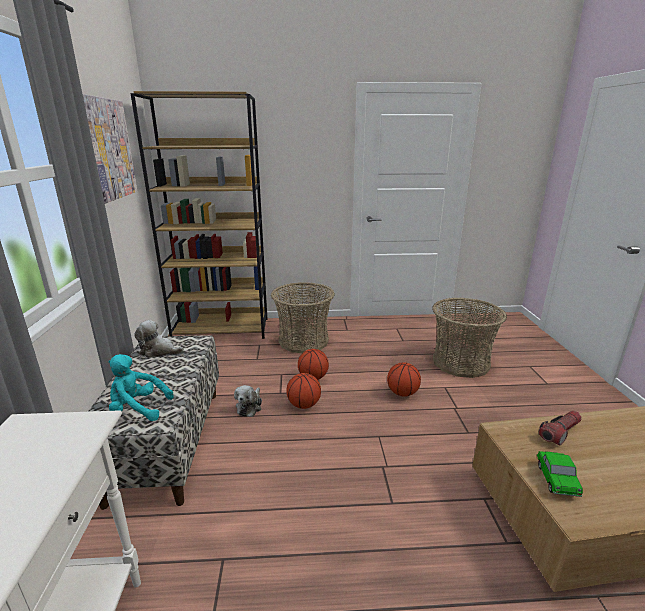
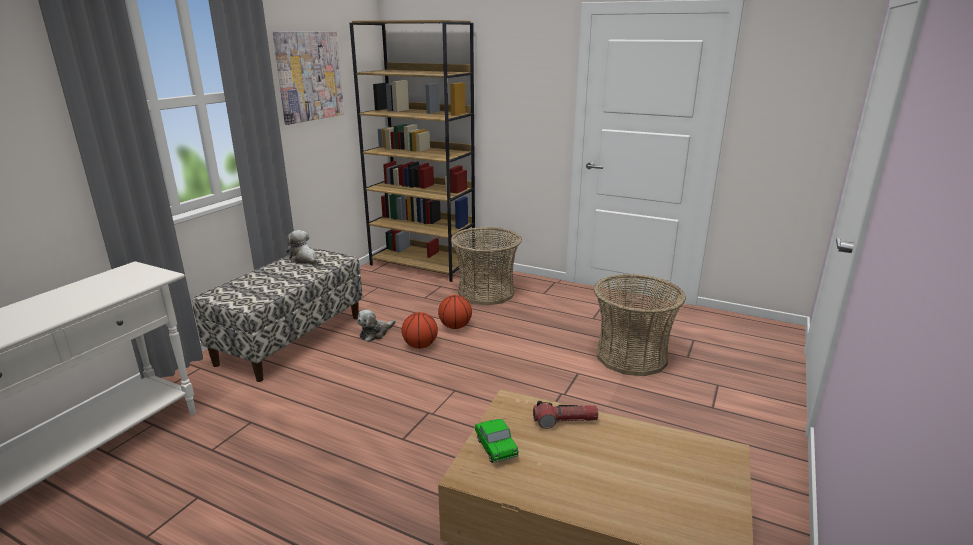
camera: 30 degrees right, 0 degrees up
turquoise plush toy [109,354,174,421] -> none
basketball [387,362,421,397] -> none
toy car [537,451,583,497] -> toy car turned 60 degrees counterclockwise [475,419,519,463]

